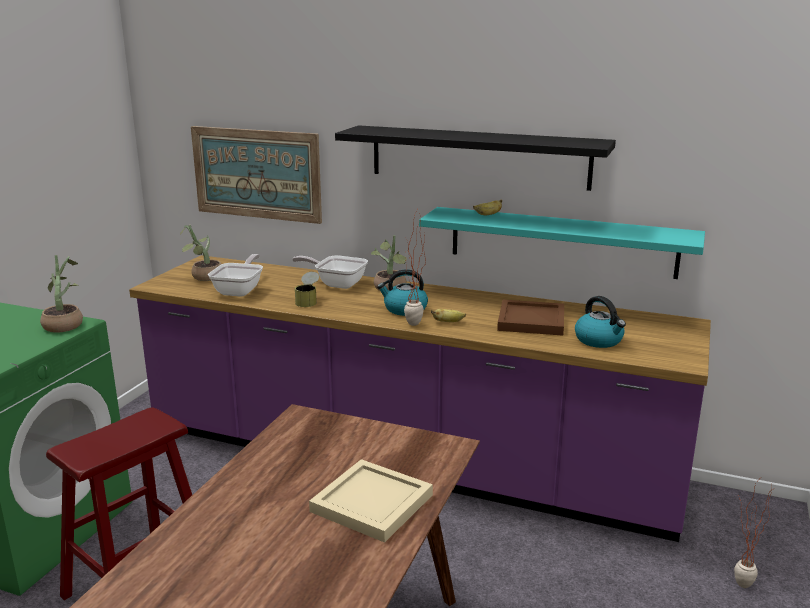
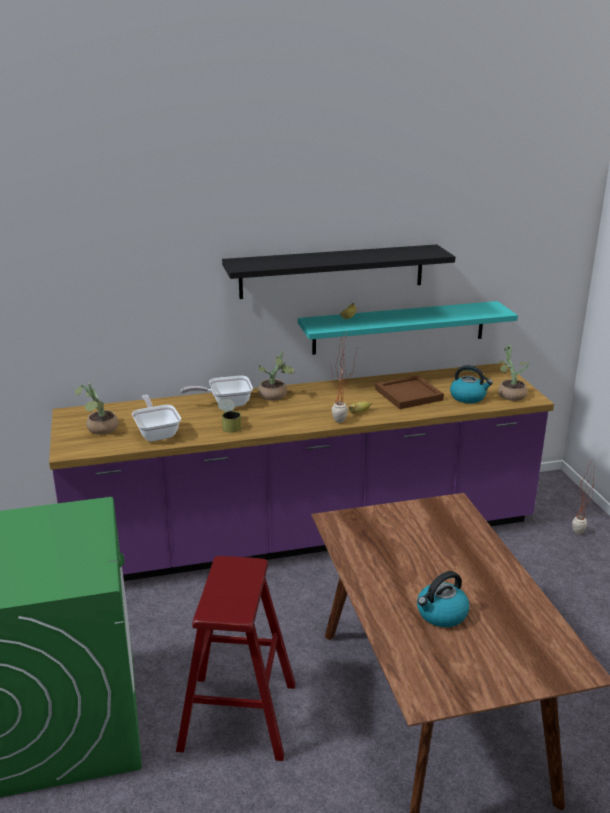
camera: 35 degrees left, 5 degrees up
potted plant [40,255,83,333] -> potted plant moved to [496,344,529,401]
picture [191,126,322,224] -> none
beige tray [309,459,433,543] -> none
kettle [377,269,428,316] -> kettle moved to [417,571,470,627]

